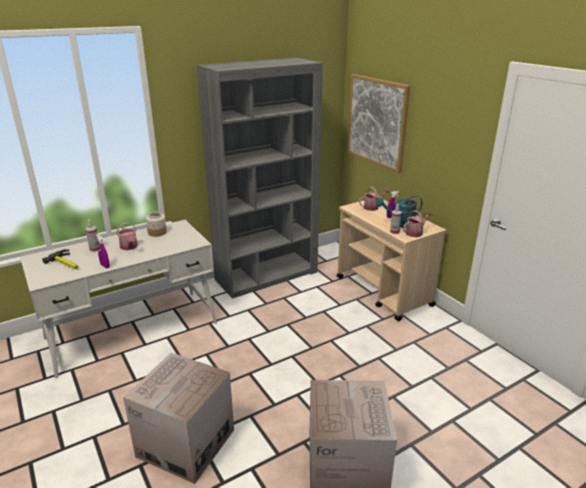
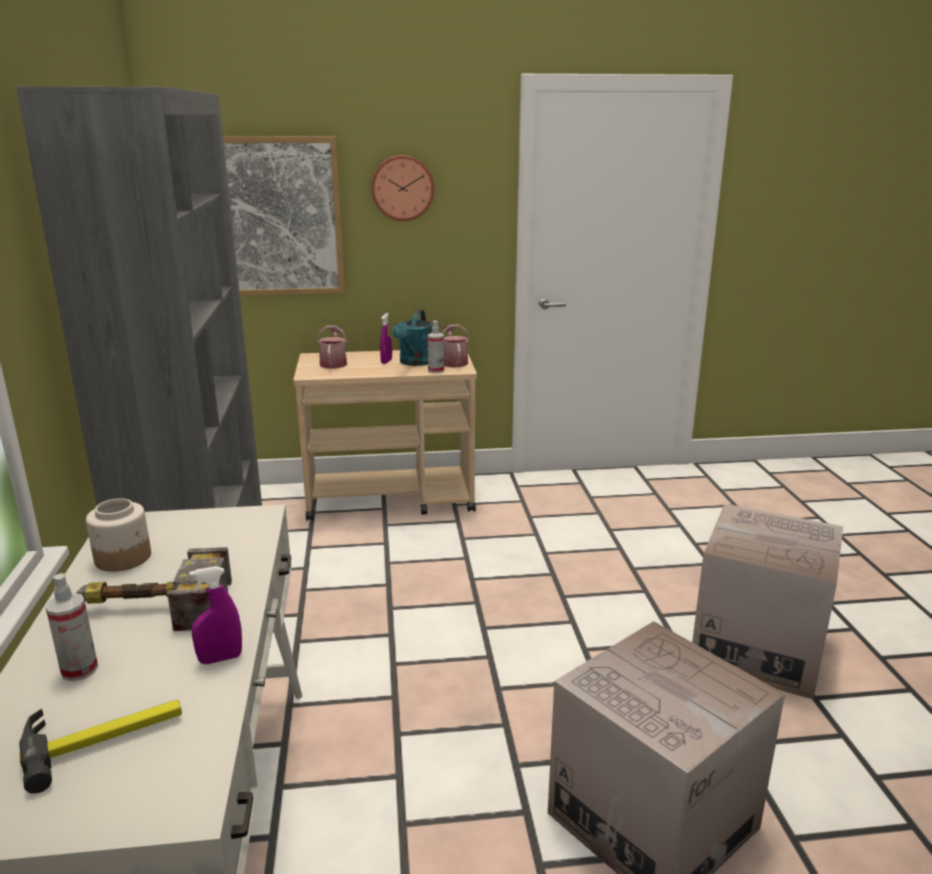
camera: 65 degrees left, 5 degrees down
watering can [117,222,138,250] -> hammer [77,547,232,631]
none -> wall clock [371,155,434,221]

